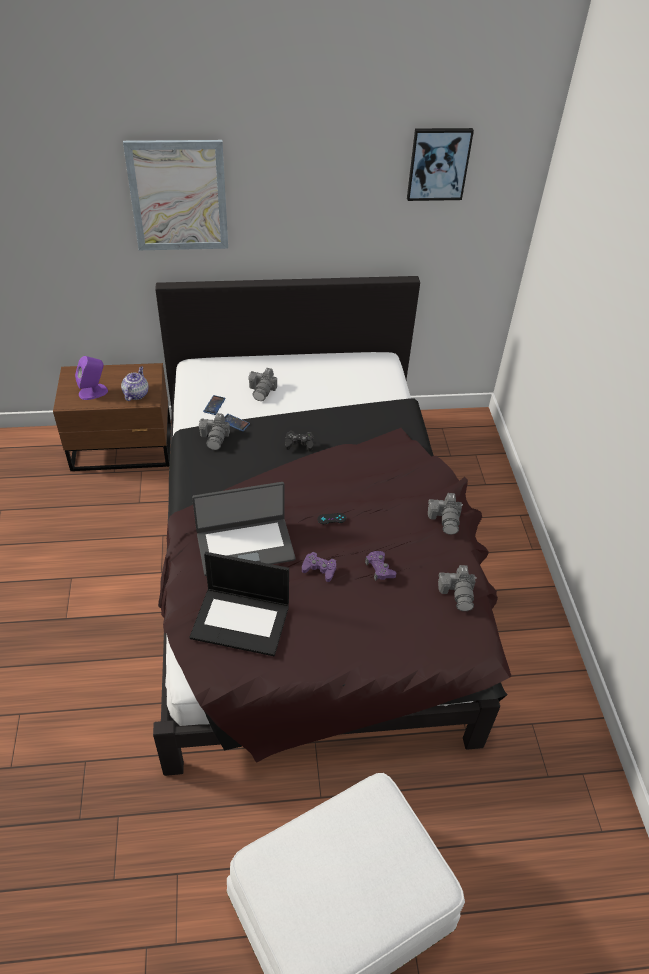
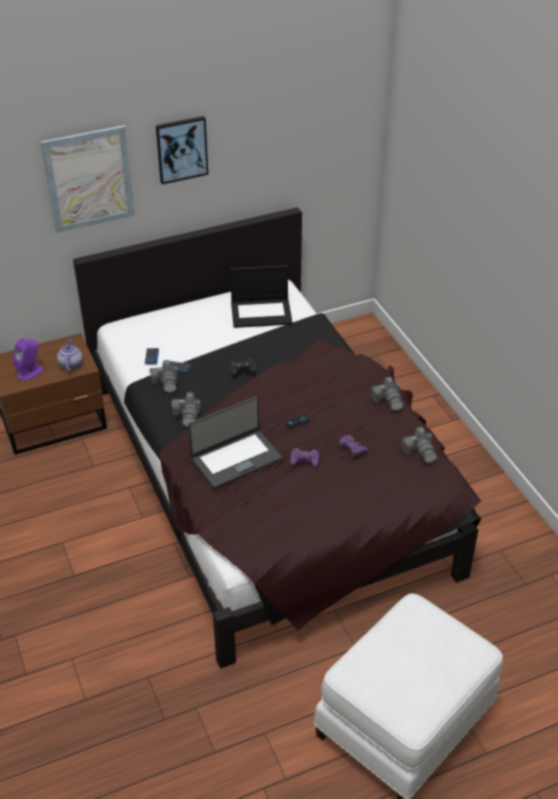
camera: 15 degrees left, 5 degrees down
laptop [190,552,289,656] -> laptop moved to [230,265,292,328]
camera [248,368,277,401] -> camera moved to [171,392,200,427]
picture [407,128,474,201] -> picture moved to [156,116,208,184]

